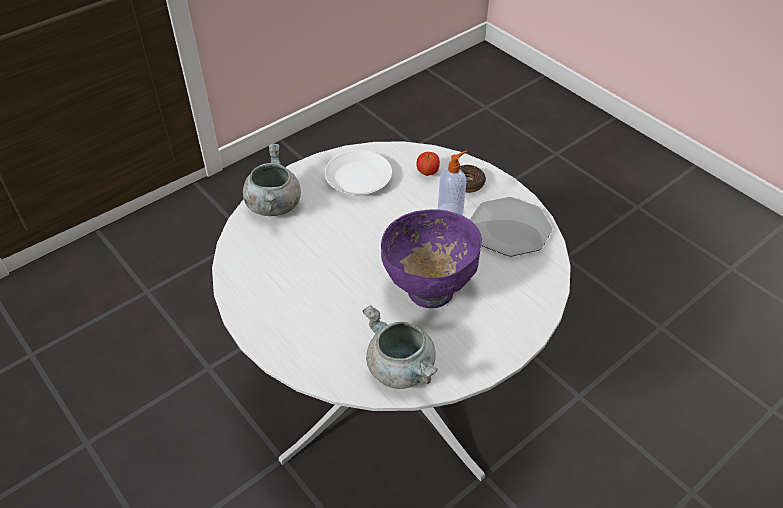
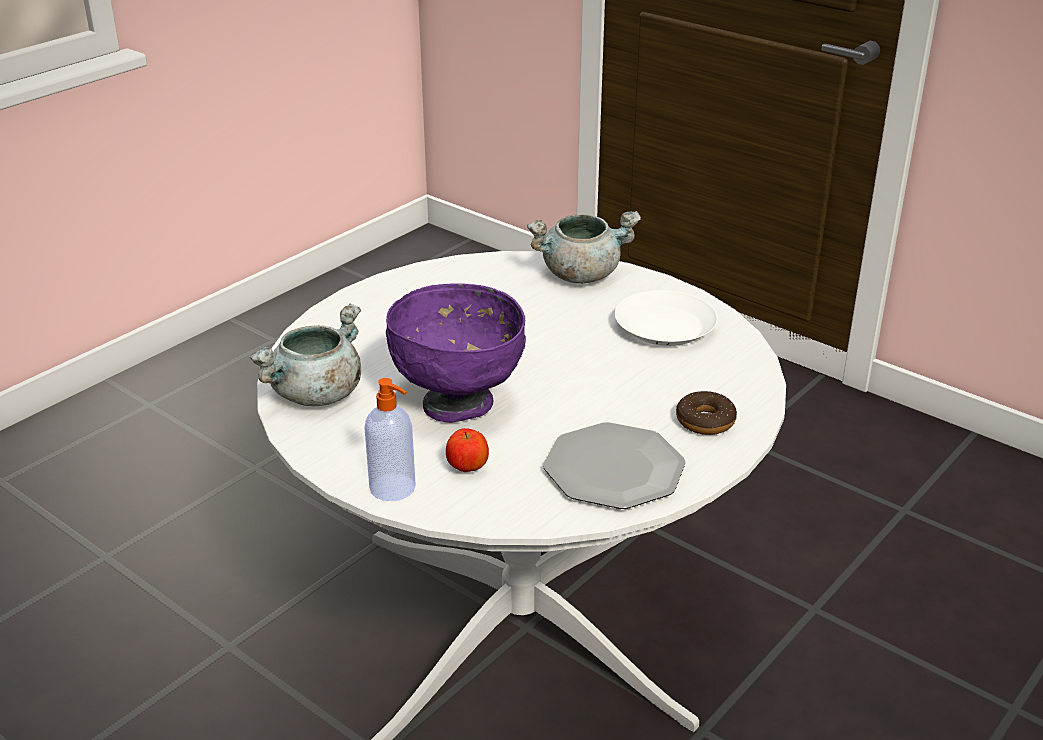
camera: 80 degrees right, 15 degrees down
apple [417,152,440,176] -> apple moved to [446,428,489,472]
soap dispenser [438,150,467,215] -> soap dispenser moved to [364,378,416,501]

